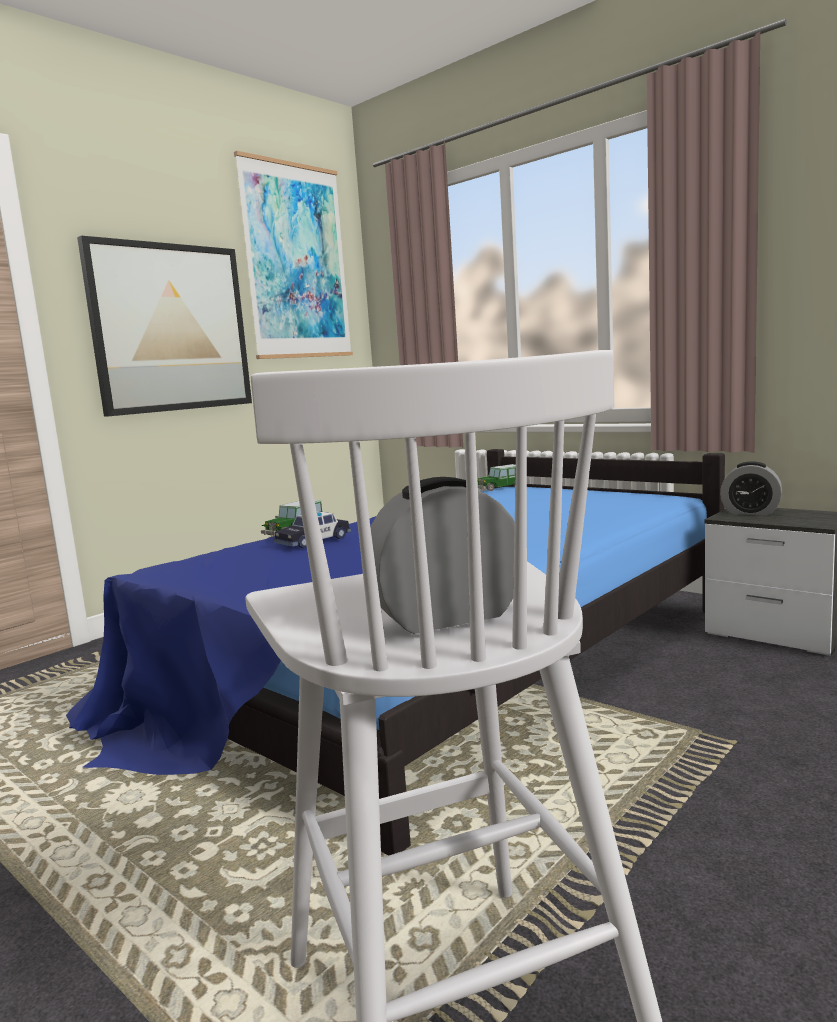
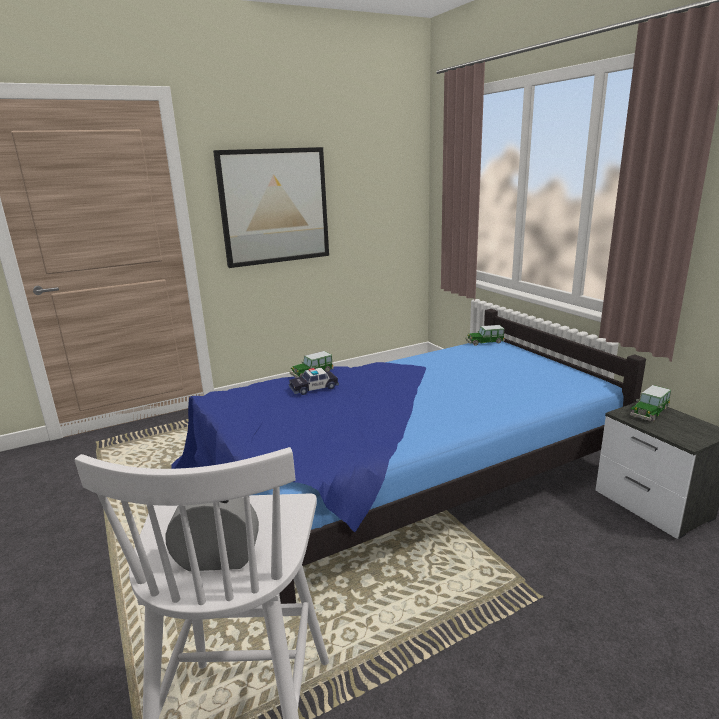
camera: 20 degrees right, 10 degrees up
picture [234,151,353,359] -> none
alarm clock [720,461,782,515] -> toy car [630,385,671,421]

